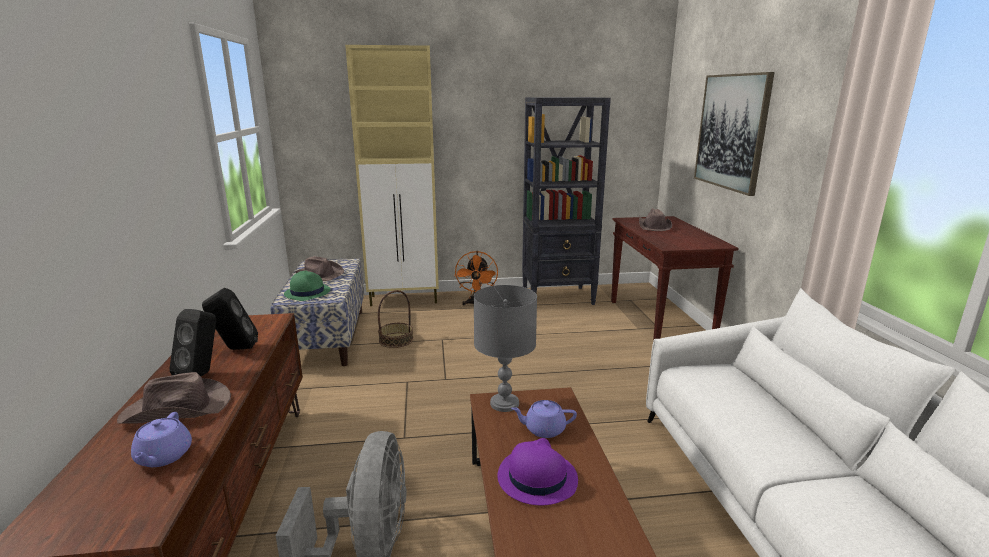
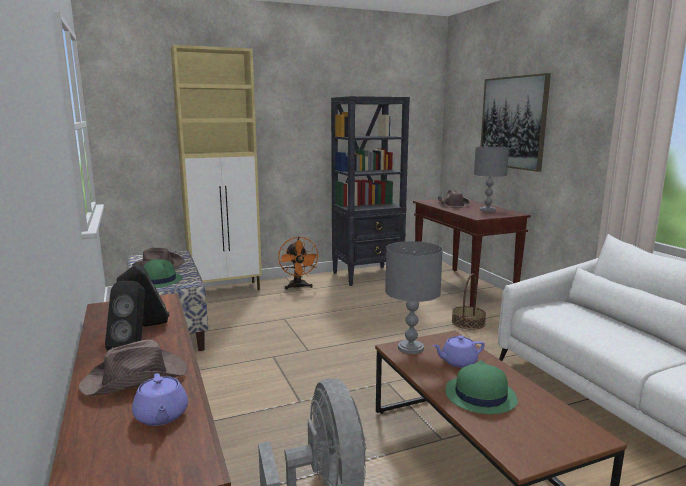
camera: 15 degrees left, 5 degrees down
basket [378,290,413,348] -> basket moved to [452,273,486,330]
purple hat [497,438,578,505] -> green hat [445,361,518,414]
none -> grey table lamp [474,147,509,212]

